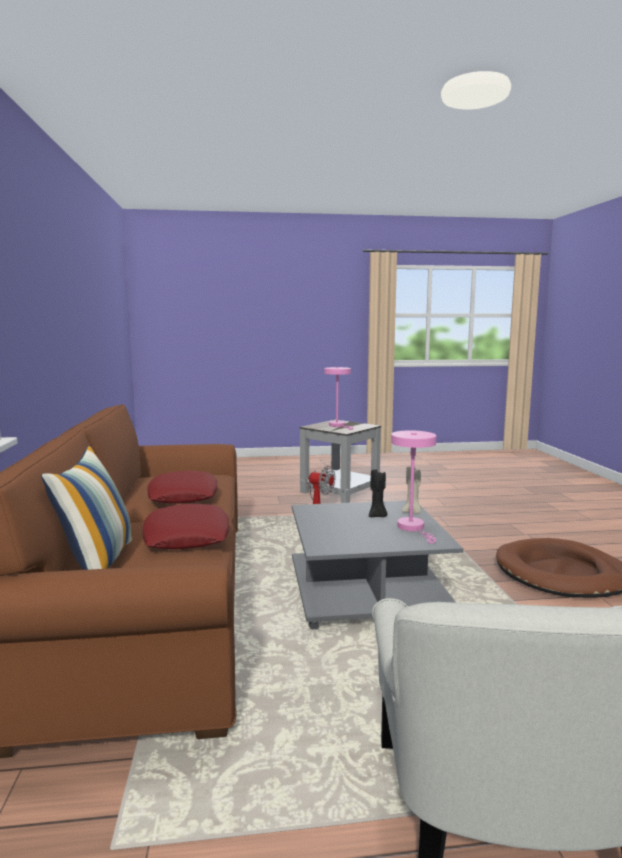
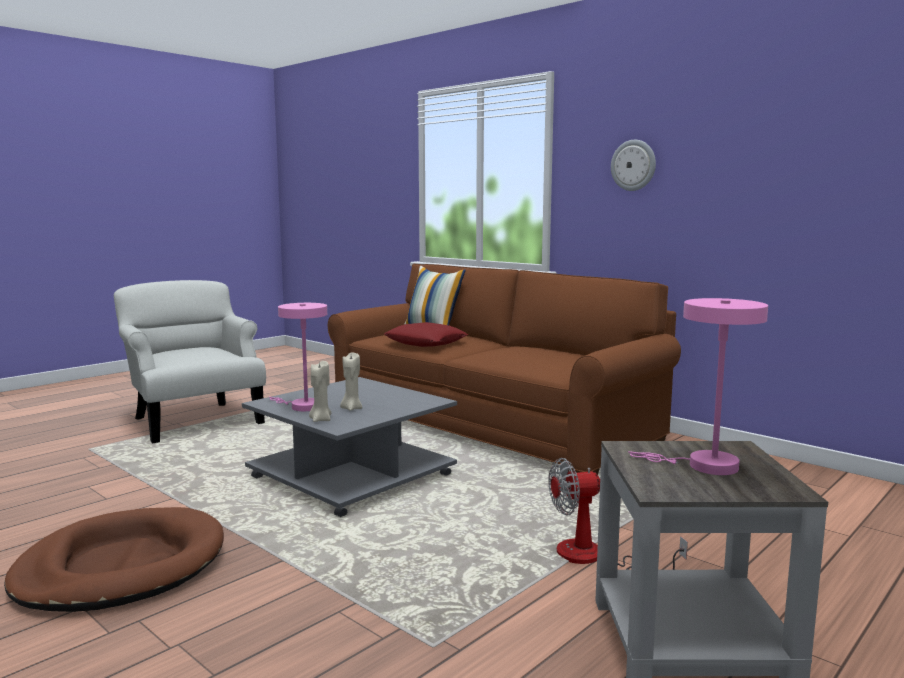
camera: 140 degrees right, 0 degrees up
red pillow [147,471,217,504] -> none
black candle [369,468,387,517] -> beige candle [340,353,362,411]
none -> wall clock [611,140,656,191]

